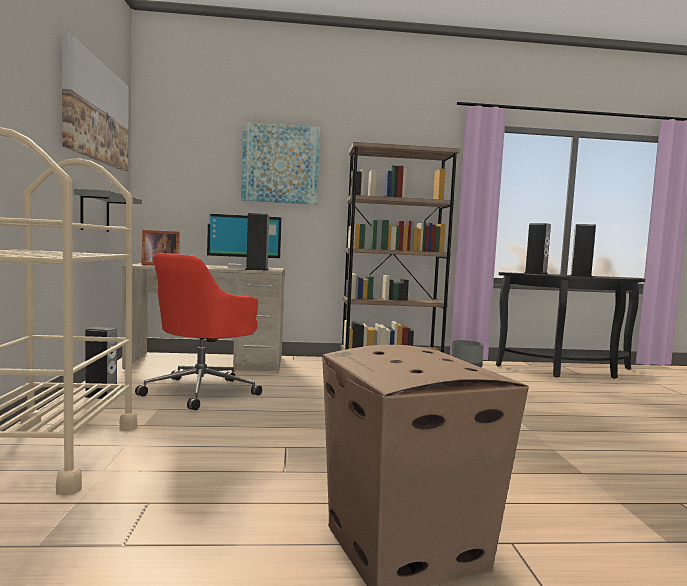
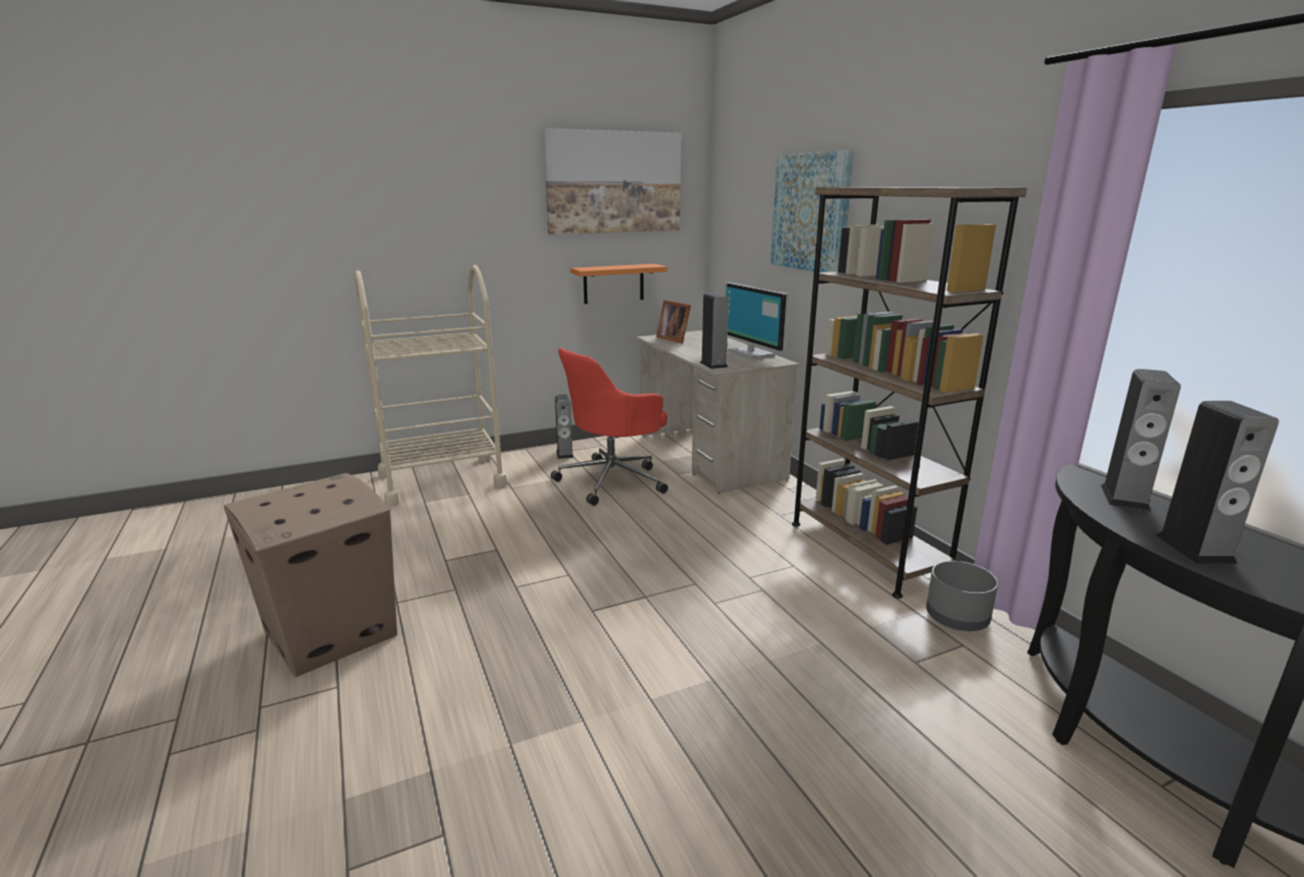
camera: 70 degrees right, 15 degrees up
grey shelf [74,189,142,232] -> orange shelf [570,264,668,304]
red office chair [135,253,262,410] -> red office chair turned 45 degrees counterclockwise [551,348,668,506]

